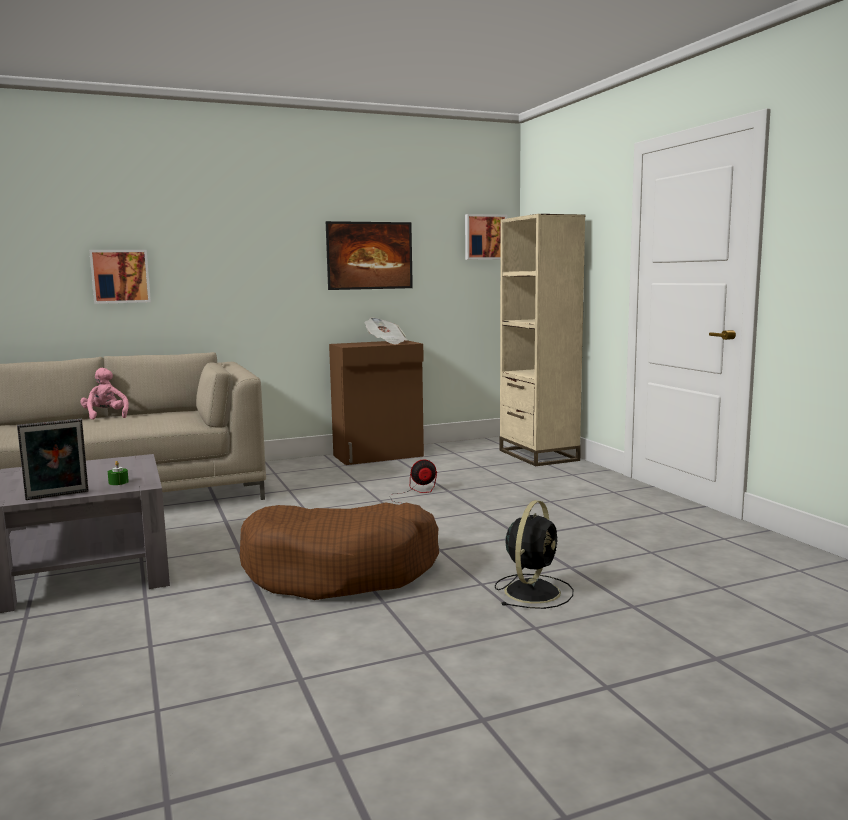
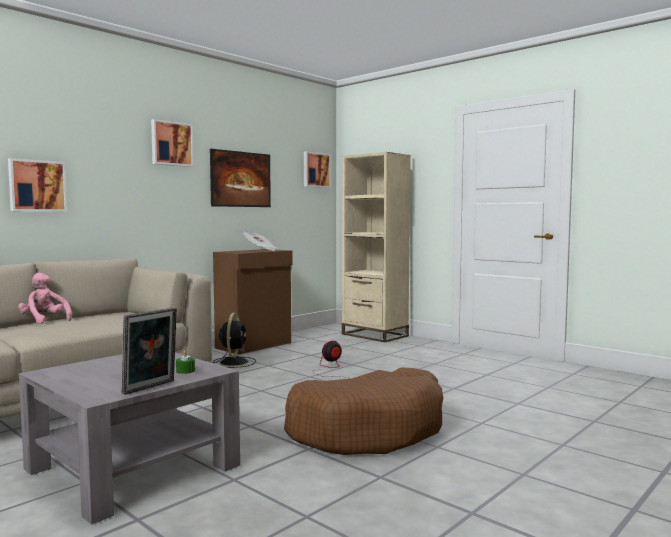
camera: 25 degrees left, 5 degrees down
black fan [495,500,573,609] -> black fan moved to [213,313,256,368]
none -> picture [151,119,194,167]

